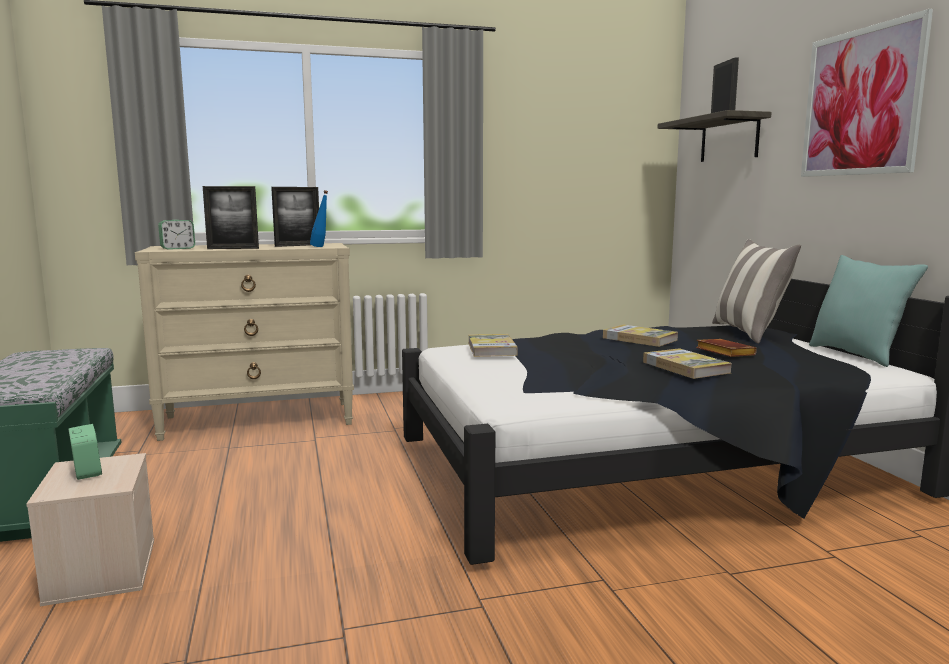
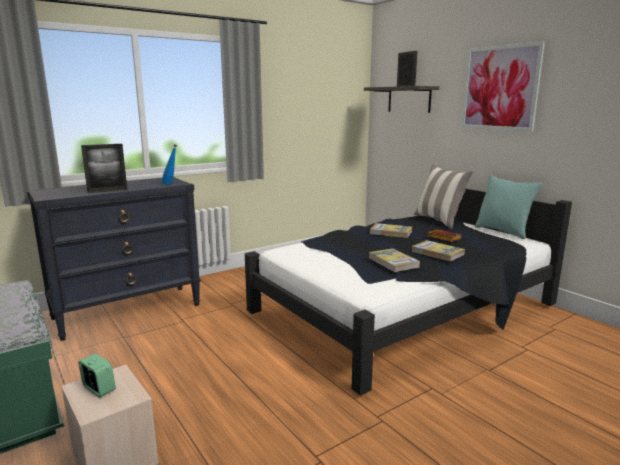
camera: 20 degrees left, 5 degrees up
beige dresser [135,243,354,441] -> black dresser [27,177,200,341]
alarm clock [158,220,195,250] -> none
picture frame [271,187,319,247] -> none
book [468,334,518,357] -> book moved to [369,248,420,272]

